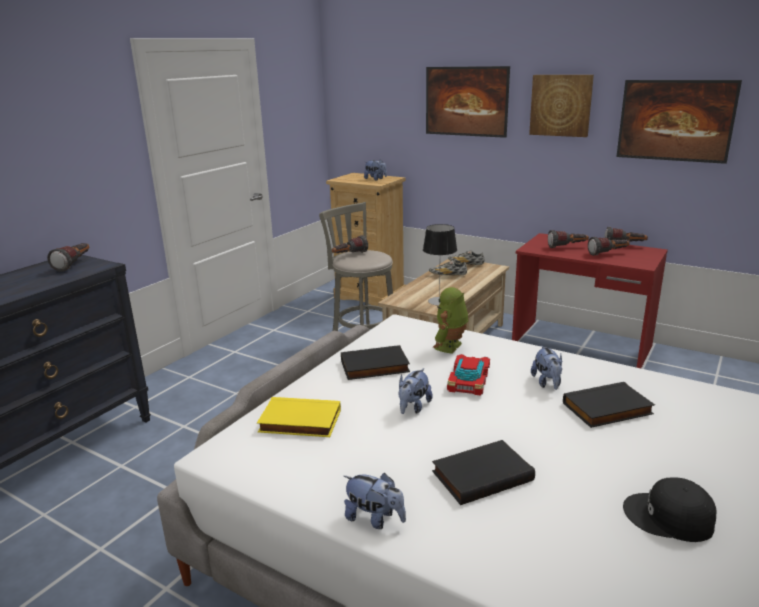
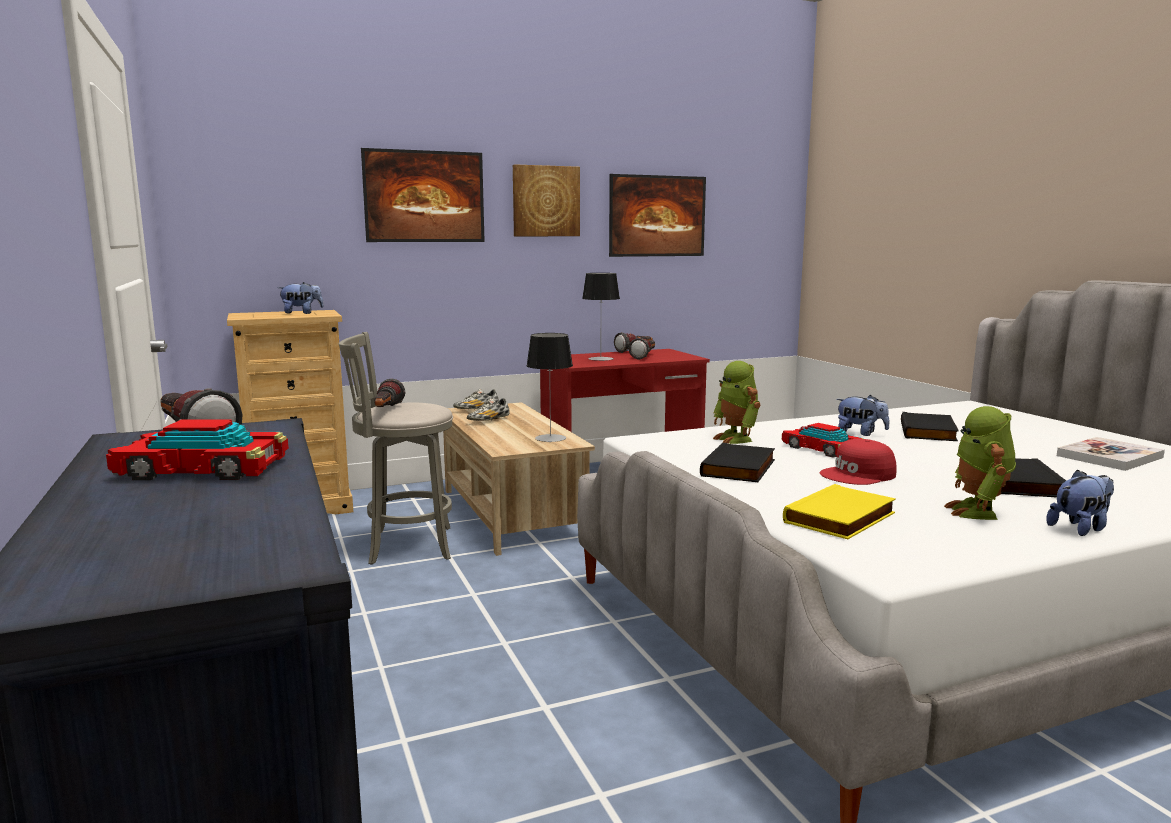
camera: 55 degrees left, 10 degrees down
plush toy [399,368,433,414] -> red cap [819,439,897,485]
flashlight [548,230,589,248] -> table lamp [582,273,620,361]
black cap [623,477,716,542] -> book [1057,437,1165,471]
none -> toy car [106,419,289,480]
none -> toy robot [944,406,1016,520]

